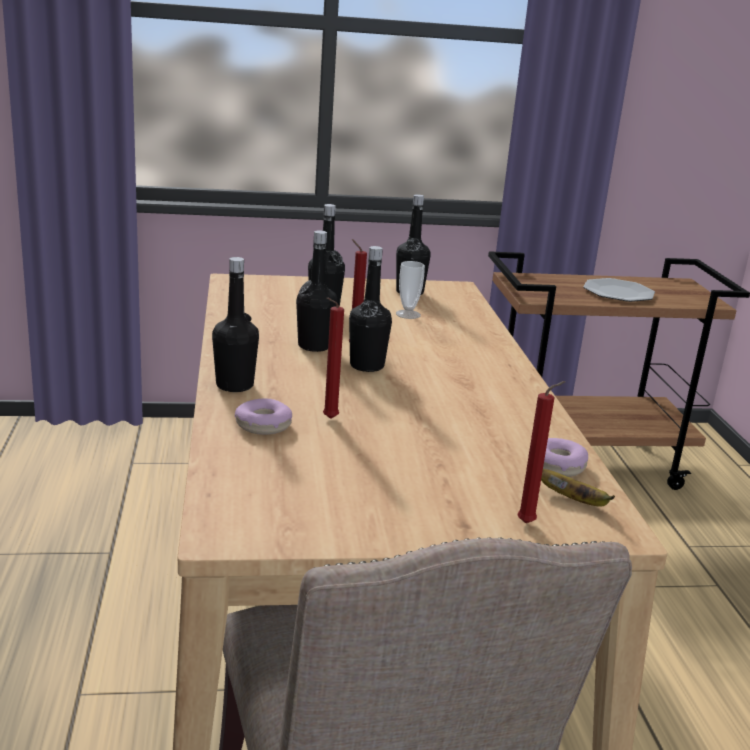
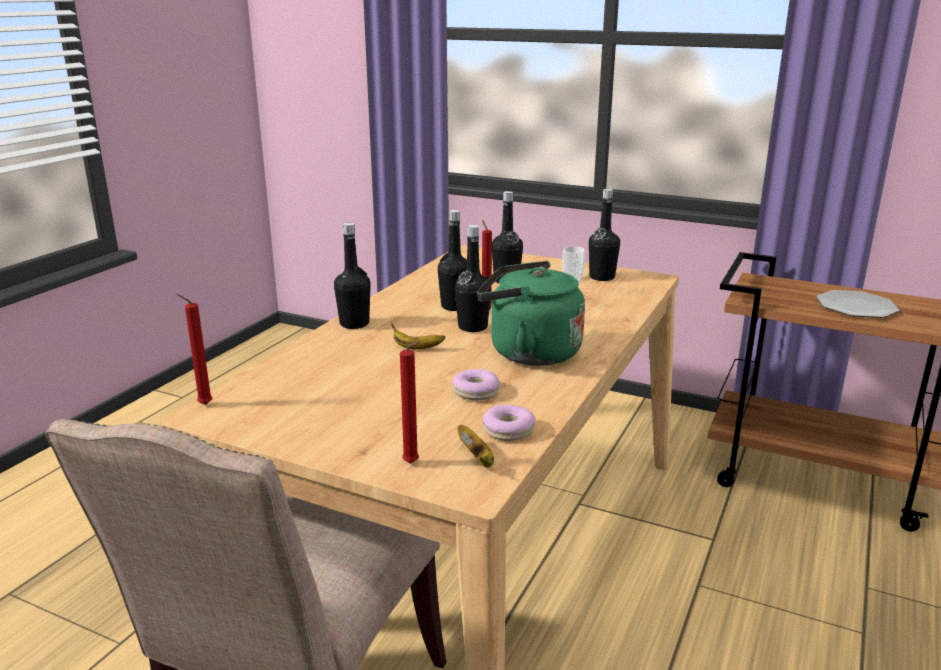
camera: 35 degrees right, 0 degrees up
donut [235,399,292,435] -> donut moved to [452,369,500,400]
red candle [323,297,344,419] -> red candle moved to [176,294,213,405]
none -> banana [391,323,445,349]
none -> green kettle [477,261,585,366]

